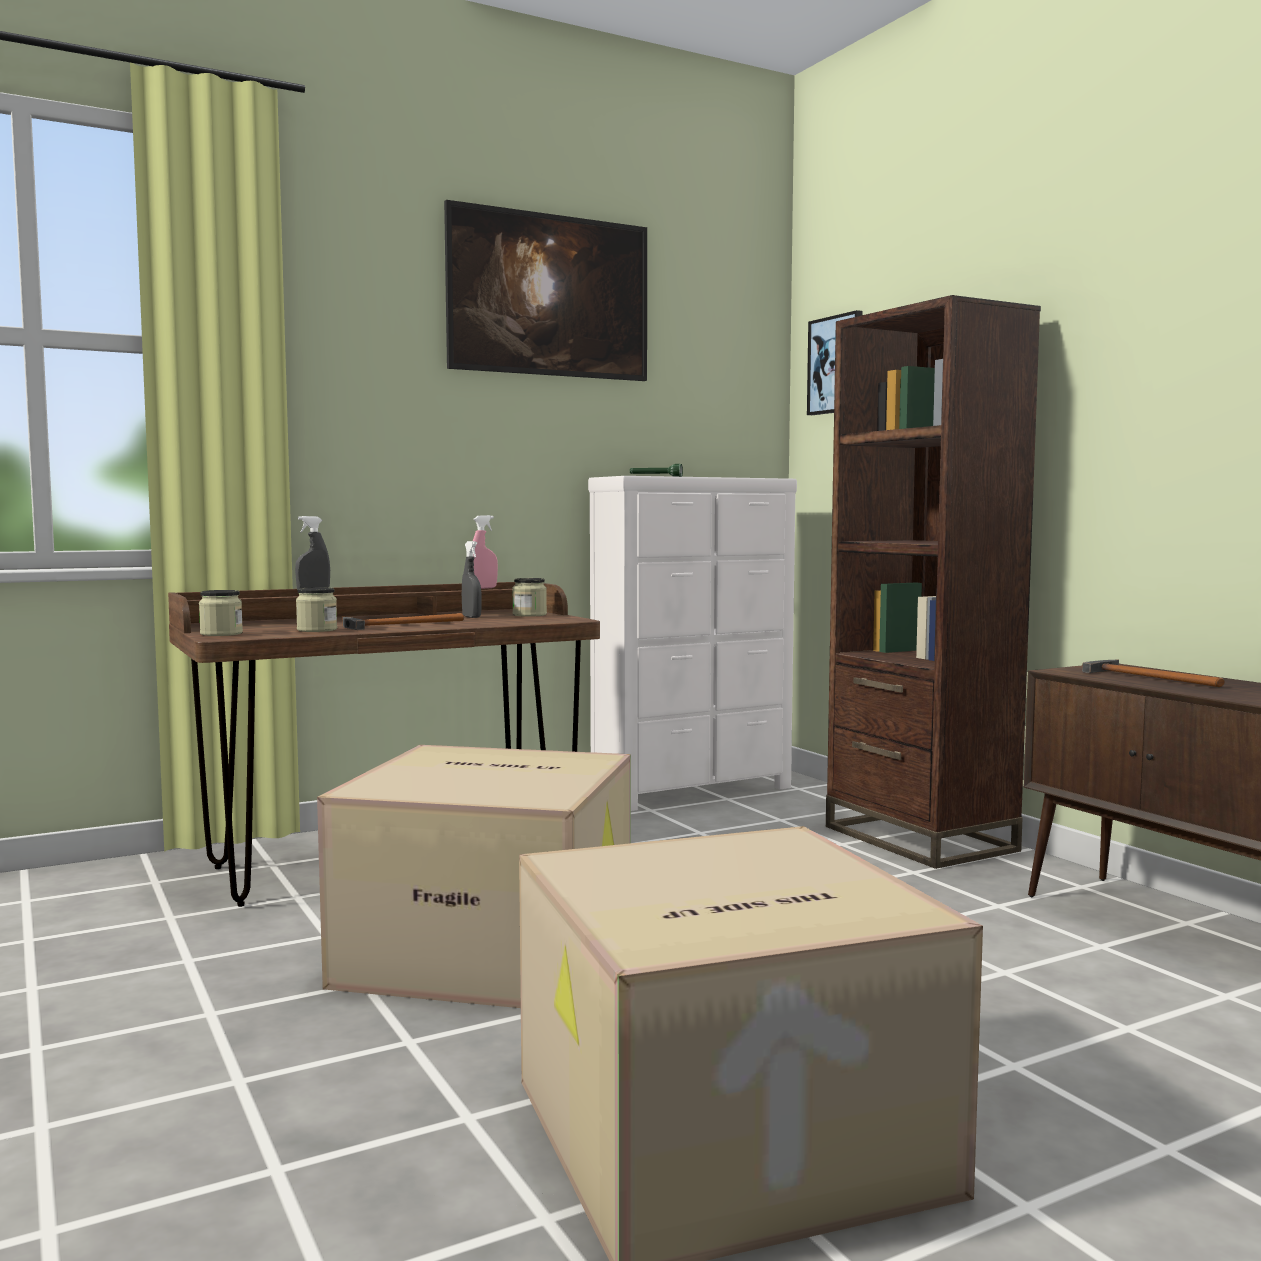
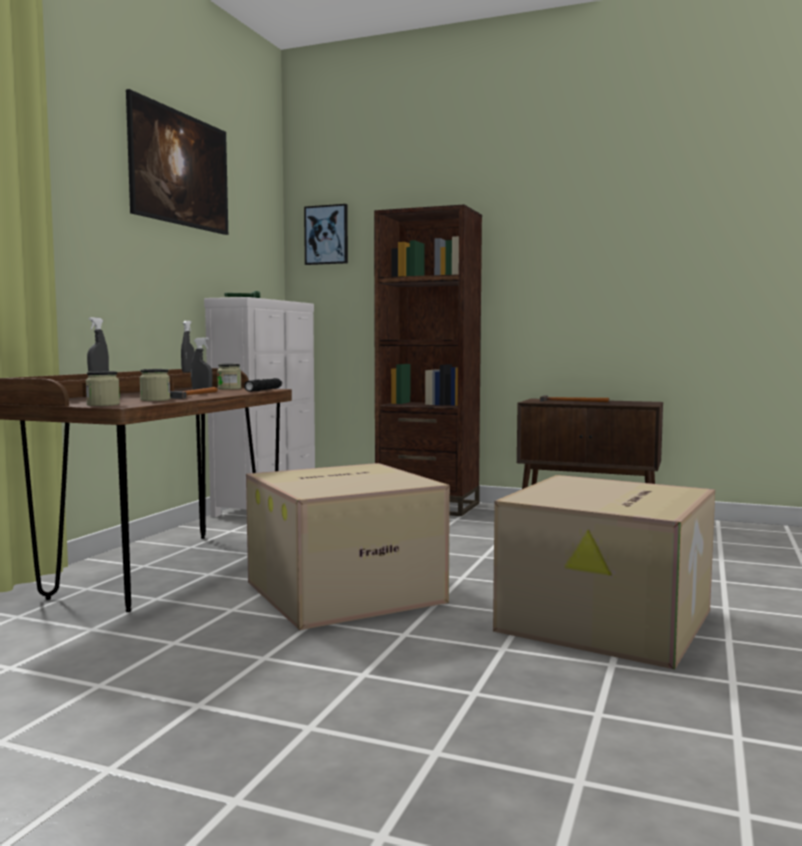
camera: 40 degrees left, 0 degrees up
pink spray bottle [473,515,498,589] -> grey spray bottle [181,321,195,373]
none -> black flashlight [244,378,282,392]

